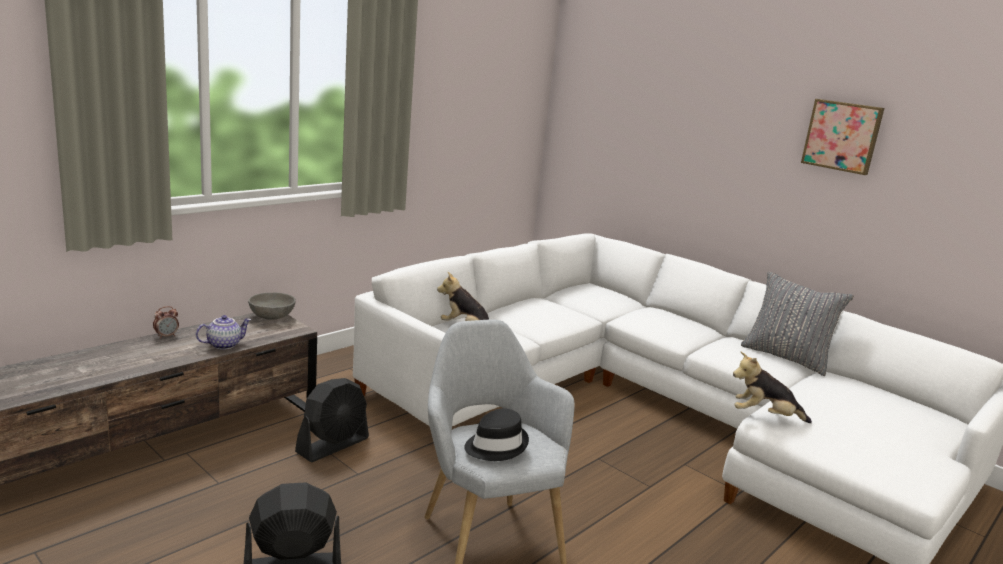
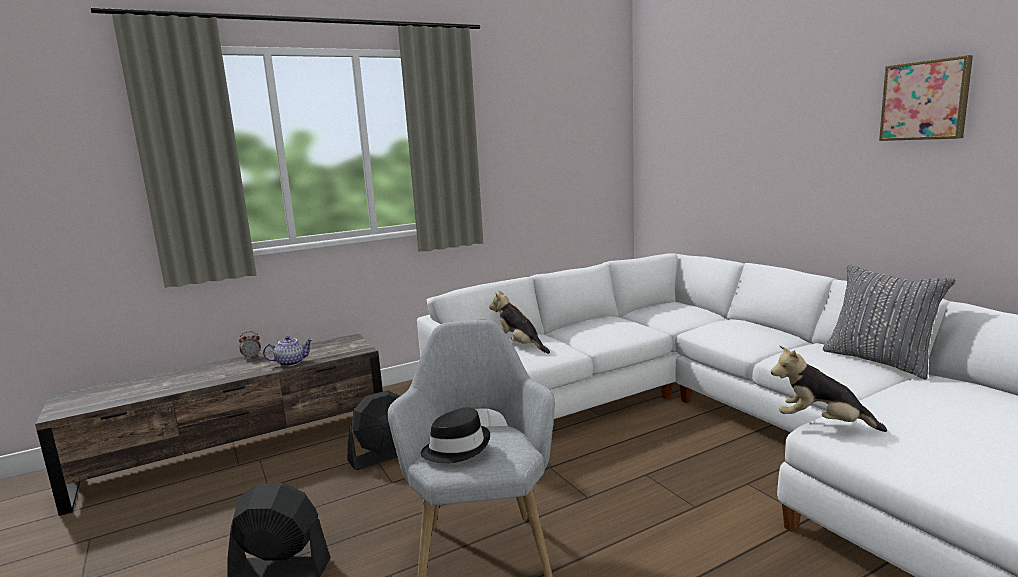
camera: 20 degrees right, 5 degrees down
grey bowl [248,293,296,320] -> none

